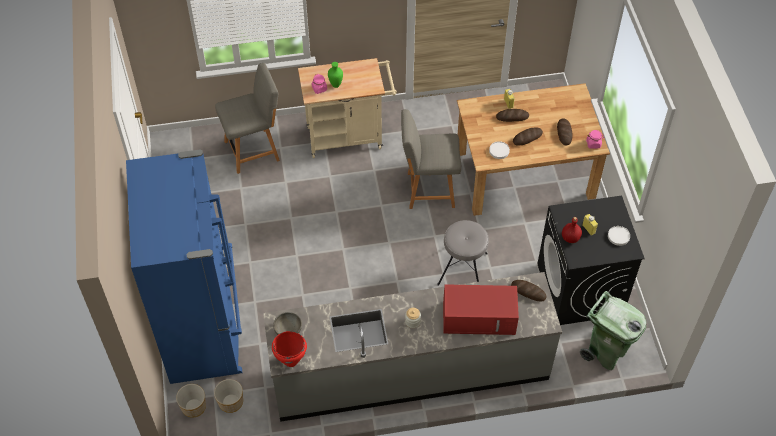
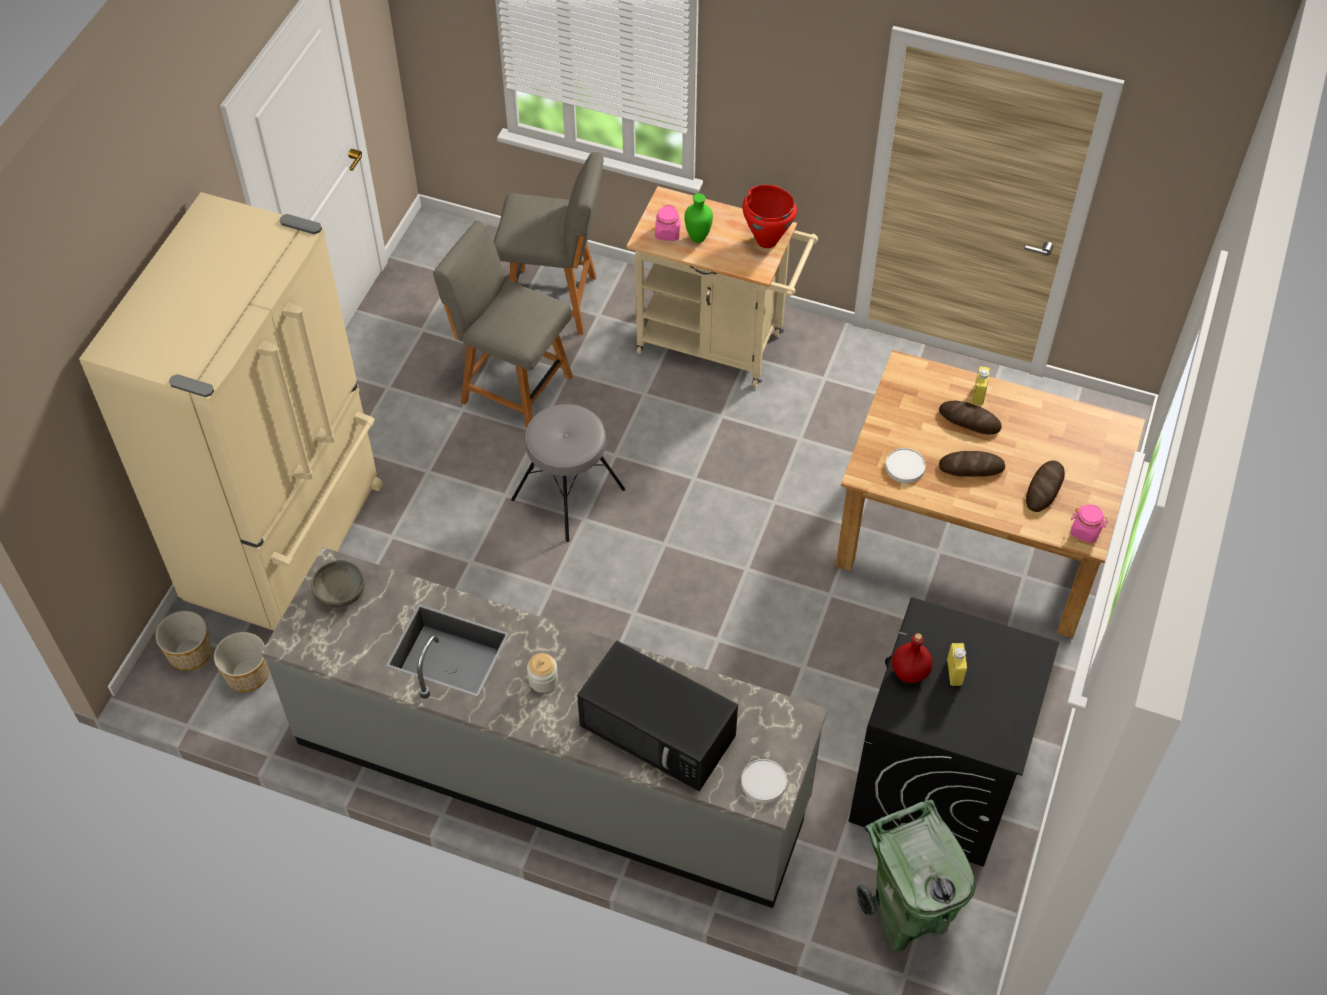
camera: 30 degrees right, 0 degrees up
blue fridge [126,149,242,384] -> beige fridge [79,192,383,631]
red cooking pot [272,331,307,367] -> red cooking pot moved to [742,185,797,248]
grey chair [401,109,461,209] -> grey chair moved to [433,220,573,429]
grey stool [437,220,489,286] -> grey stool moved to [511,404,625,542]
red microwave [443,284,519,335] -> black microwave [577,640,738,791]
bread [511,280,546,301] -> none
white plate [608,226,630,246] -> white plate moved to [741,759,787,803]

